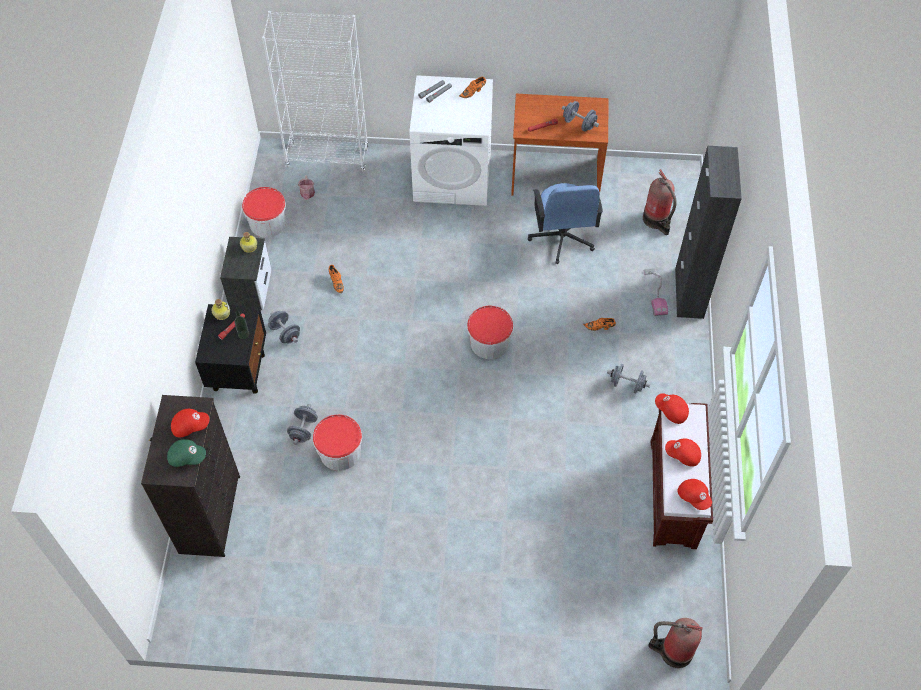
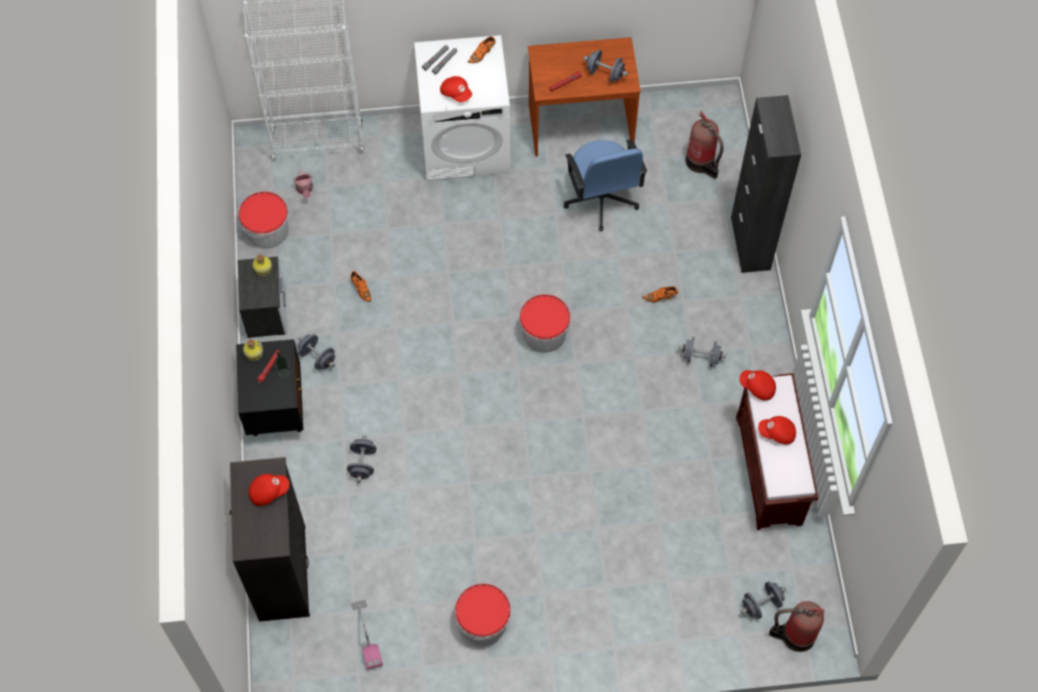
camera: 10 degrees left, 5 degrees up
green cap [167,439,206,467] -> none
bucket [313,414,362,471] -> bucket moved to [455,584,511,645]
vacuum cleaner [644,269,668,316] -> vacuum cleaner moved to [351,600,383,670]
red cap [678,479,712,510] -> red cap moved to [440,76,472,102]
none -> grey dumbbell [740,581,786,619]

